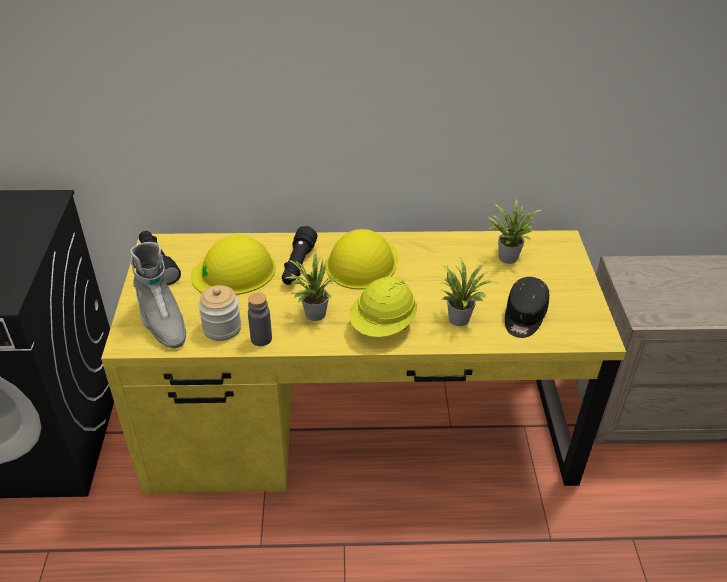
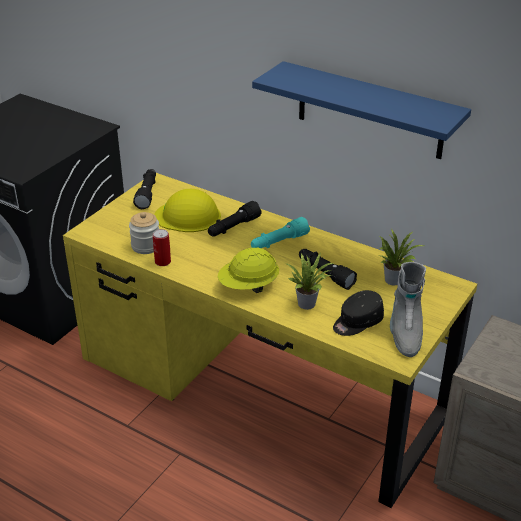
camera: 35 degrees right, 5 degrees down
grey boot [130,242,186,348] -> grey boot moved to [390,262,426,357]
grey bottle [248,293,272,346] -> can [153,229,171,266]
potted plant [284,249,338,321] -> none
yellow hard hat [326,229,398,290] -> turquoise flashlight [251,217,310,248]
none -> blue shelf [252,61,471,159]
none -> black flashlight [299,249,357,290]

